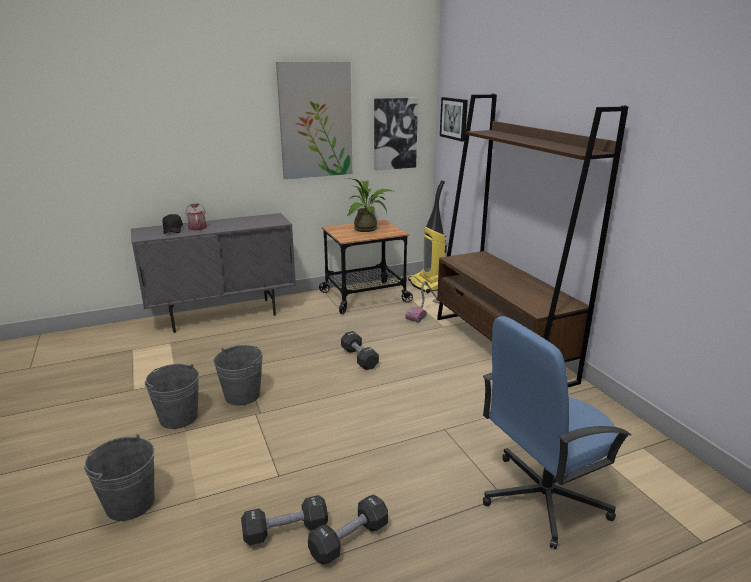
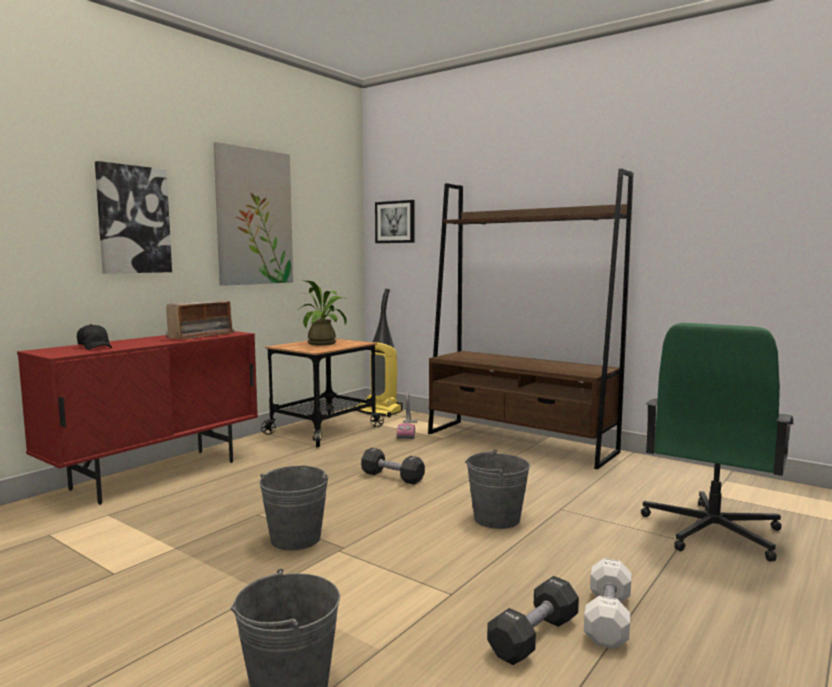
camera: 30 degrees left, 15 degrees down
grey cabinet [131,213,296,333] -> red cabinet [17,331,258,505]
grey bucket [145,364,199,429] -> grey bucket moved to [465,450,530,529]
watering can [185,203,207,231] -> none
black dumbbell [308,495,388,564] -> white dumbbell [584,558,631,649]
picture [374,97,418,171] -> picture moved to [95,161,172,274]
blue office chair [483,316,632,549] -> green office chair [641,323,793,562]
none -> radio [166,300,234,340]

